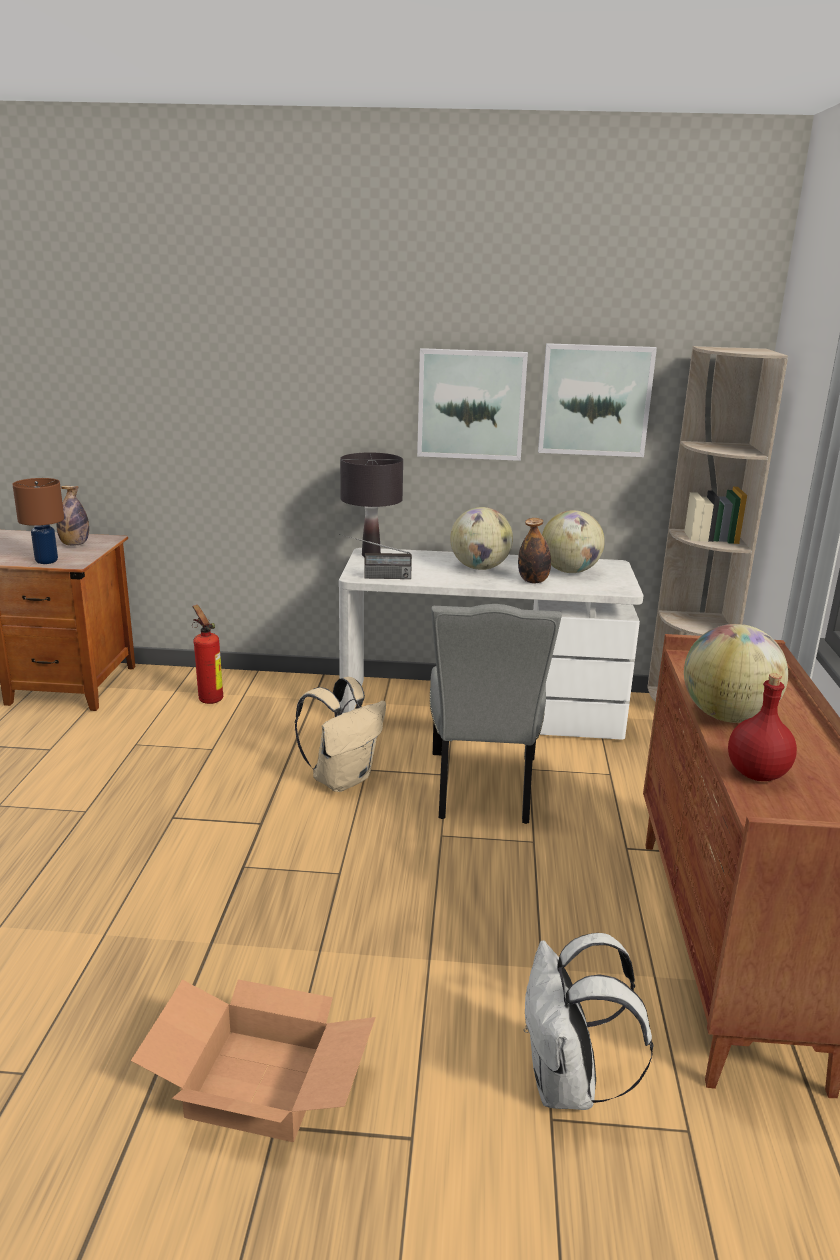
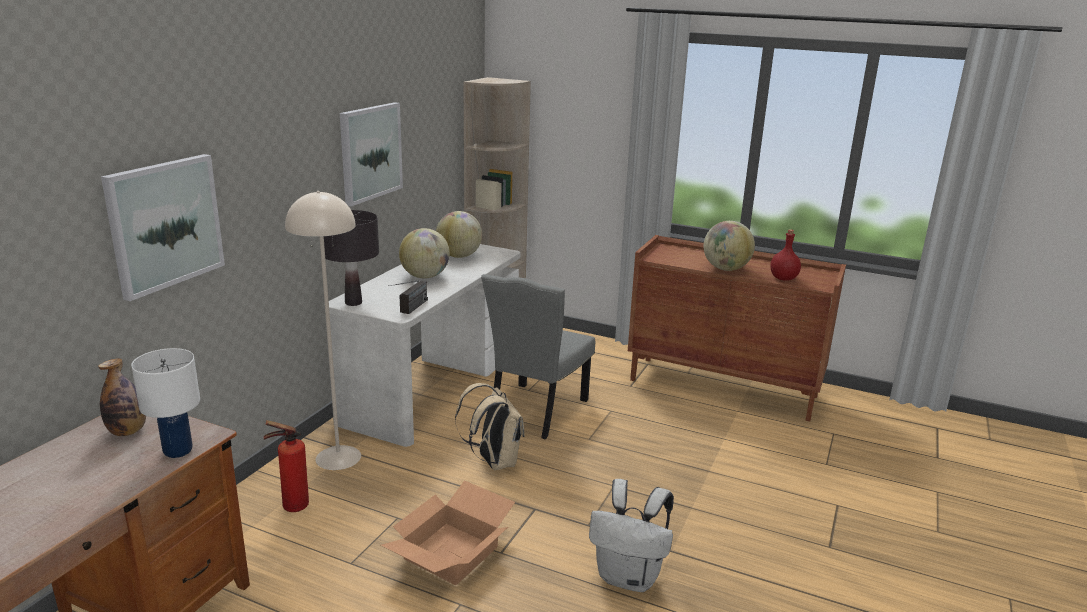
camera: 70 degrees left, 0 degrees up
brown table lamp [12,478,64,564] -> white table lamp [131,348,200,458]
cardboard box [131,979,376,1142] -> cardboard box moved to [381,480,515,585]
grey chair [430,604,562,824] -> grey chair turned 90 degrees clockwise [481,274,595,439]
bottle [518,518,551,583] -> none
white backpack [524,933,653,1110] -> white backpack moved to [589,479,674,592]
picture [538,343,657,457] -> picture moved to [101,154,225,301]
none -> beige floor lamp [285,191,361,470]

